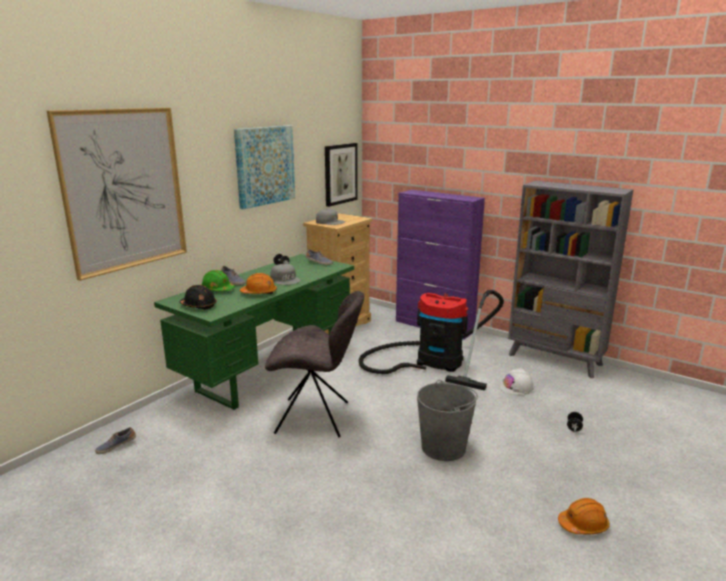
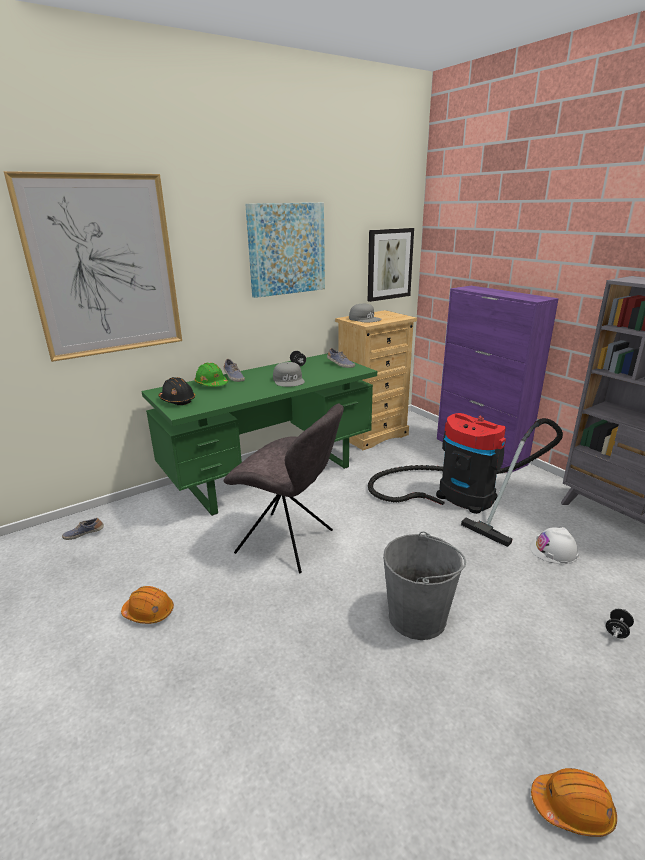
camera: 20 degrees right, 5 degrees up
orange hard hat [240,273,277,294] -> orange hard hat moved to [121,586,174,624]

